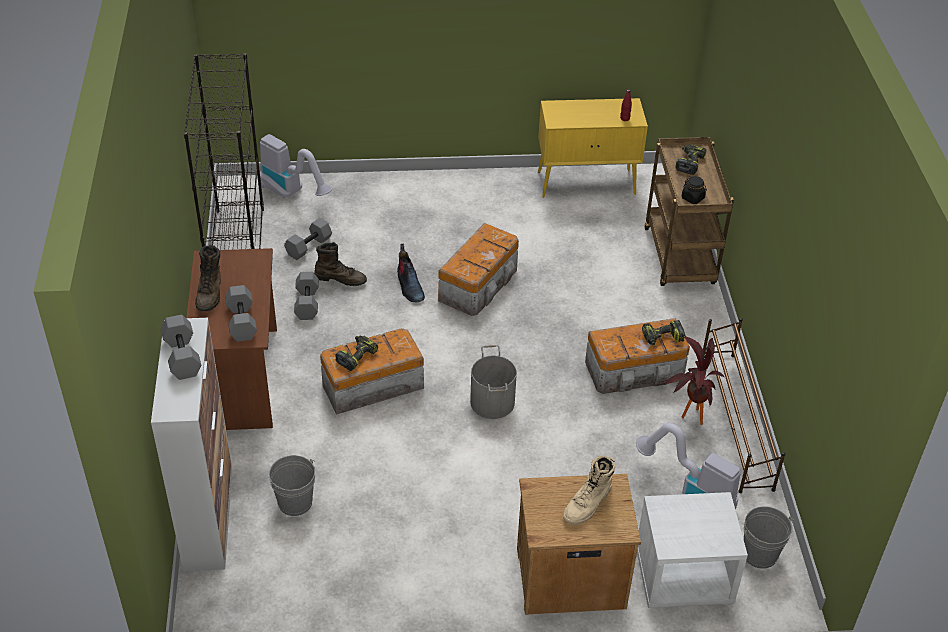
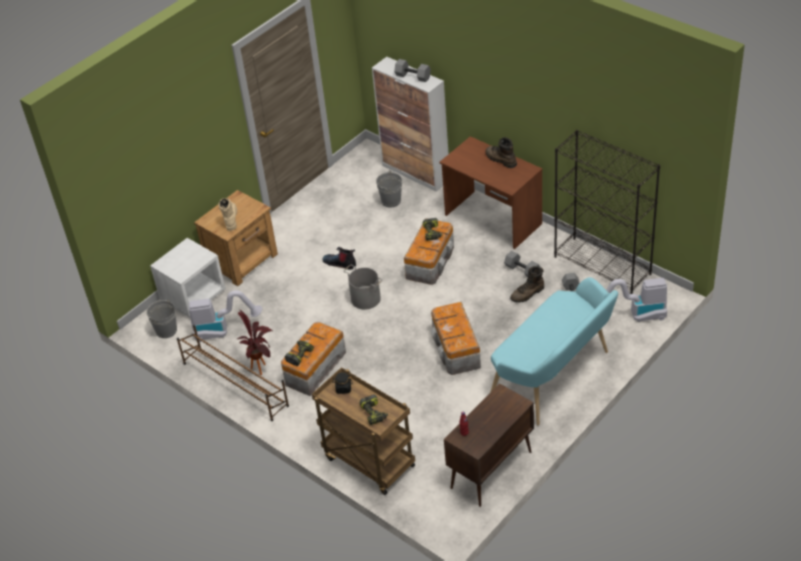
camera: 140 degrees right, 0 degrees up
grey dumbbell [225,285,257,342] -> none
boot [397,244,425,303] -> boot moved to [322,247,356,269]
yellow cabinet [538,98,648,198] -> brown cabinet [444,383,534,507]
none -> turquoise bench [491,277,618,425]

